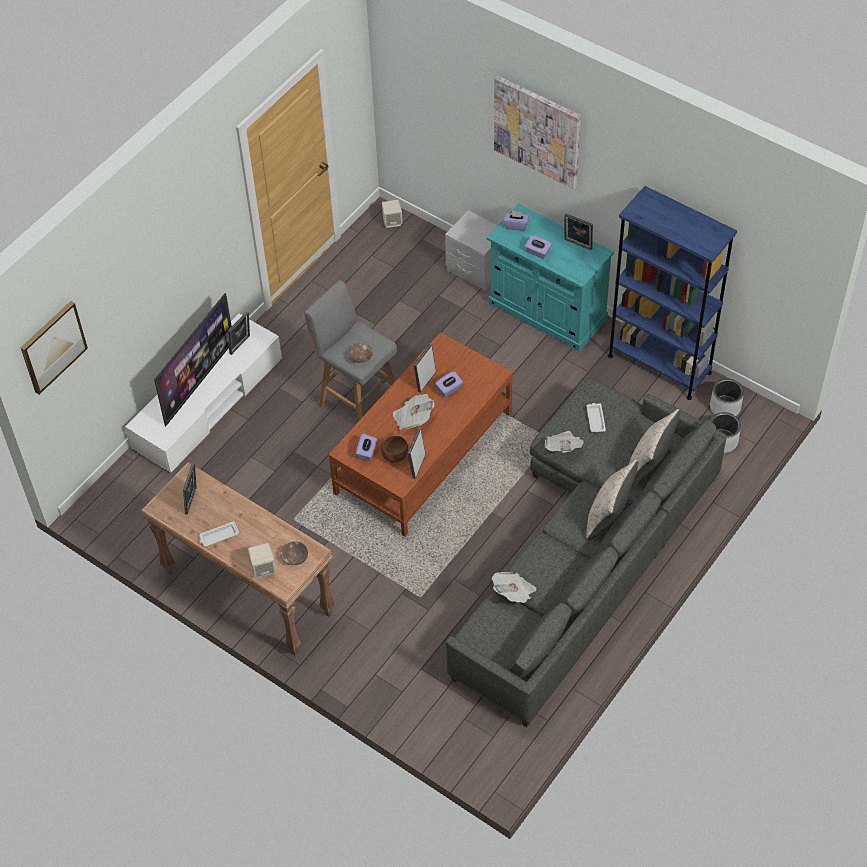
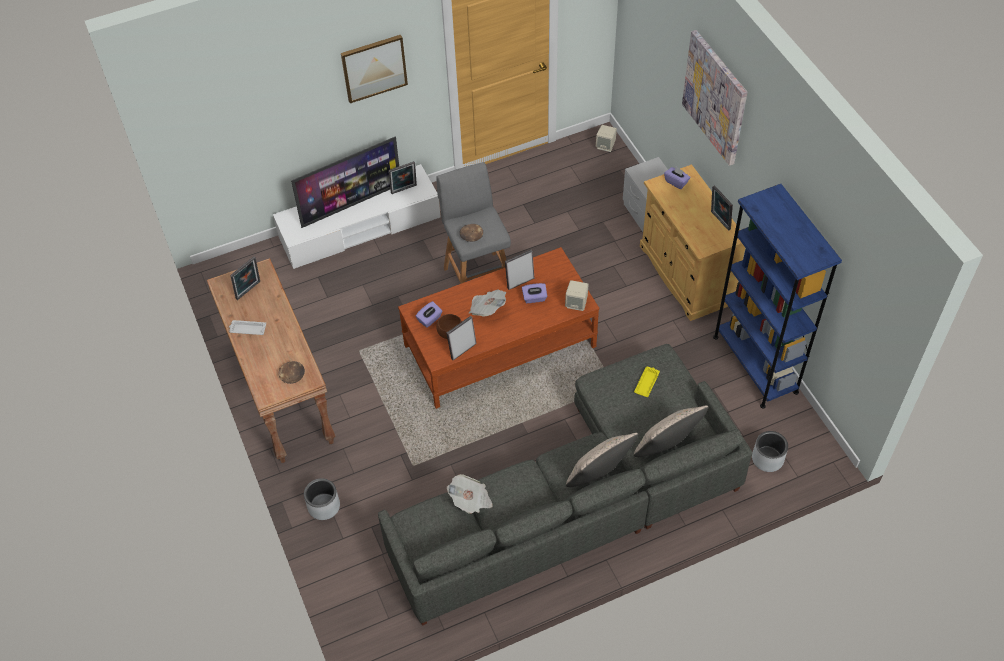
camera: 30 degrees right, 0 degrees up
picture [20,301,88,395] -> picture moved to [341,35,408,103]
beige speaker [248,543,276,578] -> beige speaker moved to [565,280,589,311]
turquoise cabinet [487,204,614,352] -> beige cabinet [640,164,745,321]
purple tissue box [525,235,552,259] -> none
newspaper [545,431,584,453] -> none
white tray [586,403,606,432] -> yellow tray [634,366,660,397]
grey planter [710,379,744,416] -> grey planter moved to [304,478,340,520]

